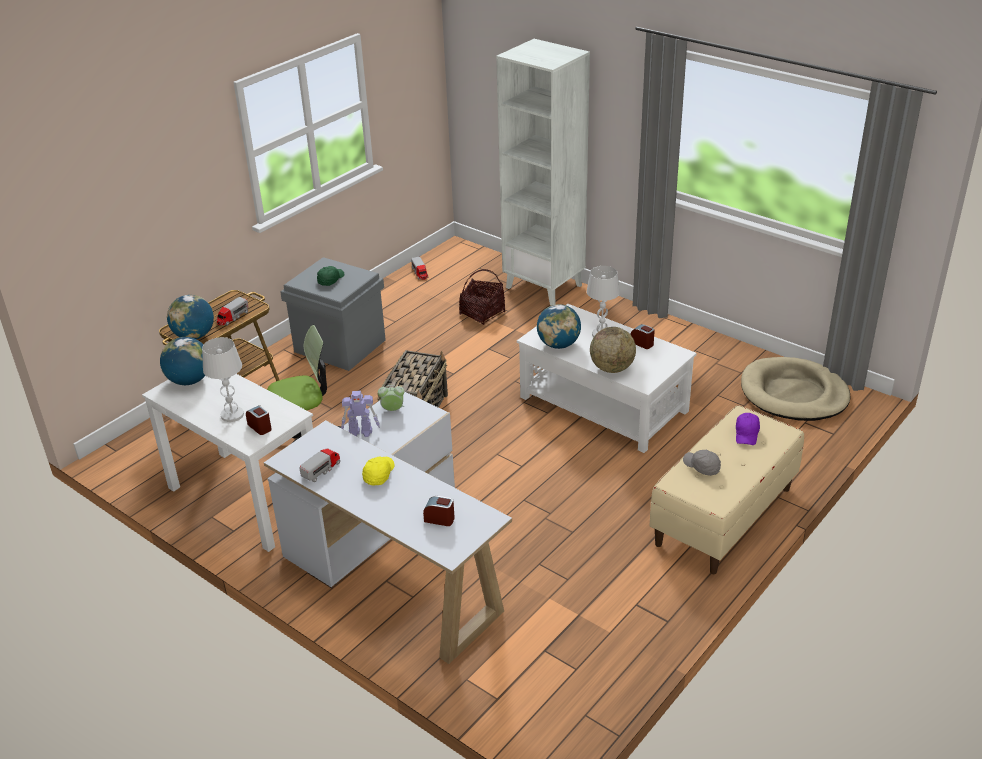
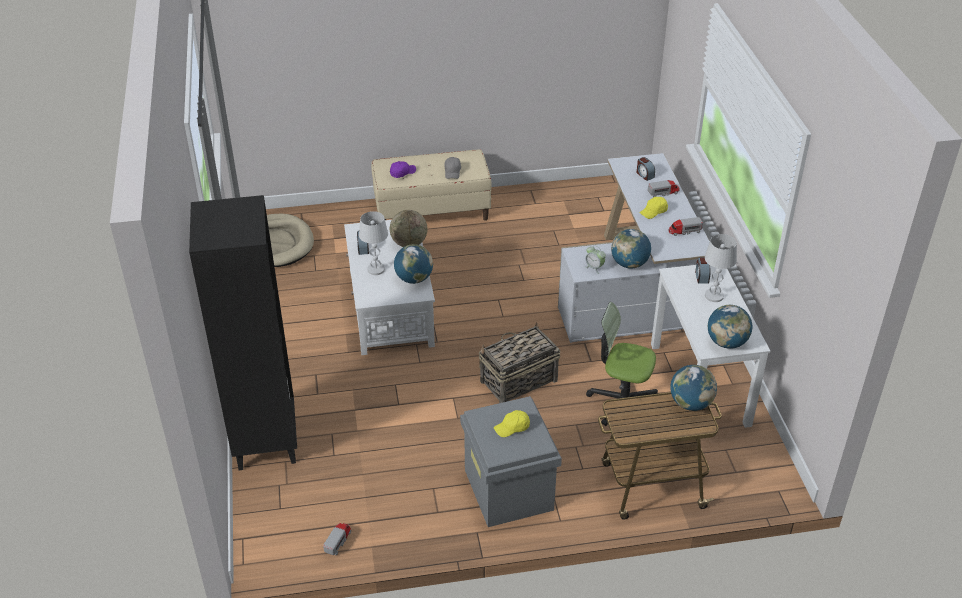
camera: 140 degrees left, 5 degrees up
toy truck [216,297,248,326] -> toy truck moved to [648,180,680,198]
green cap [317,266,344,286] -> yellow cap [494,410,530,437]
toy robot [341,391,380,437] -> globe [611,229,651,269]
basket [459,269,505,325] -> none
white bookcase [496,39,590,306] -> black bookcase [189,195,297,470]

